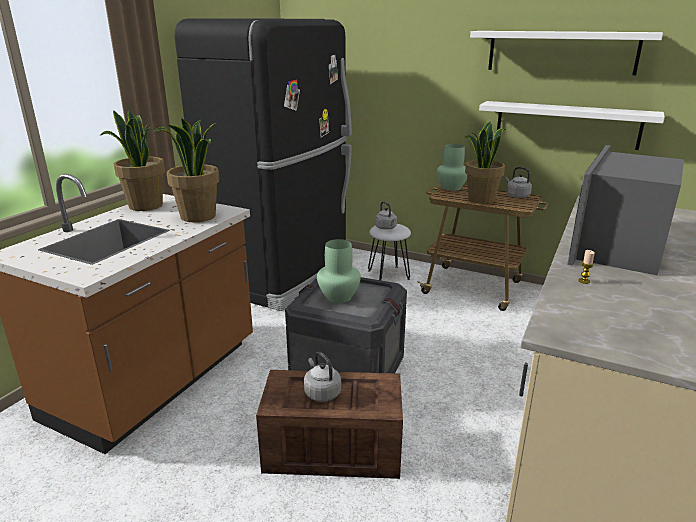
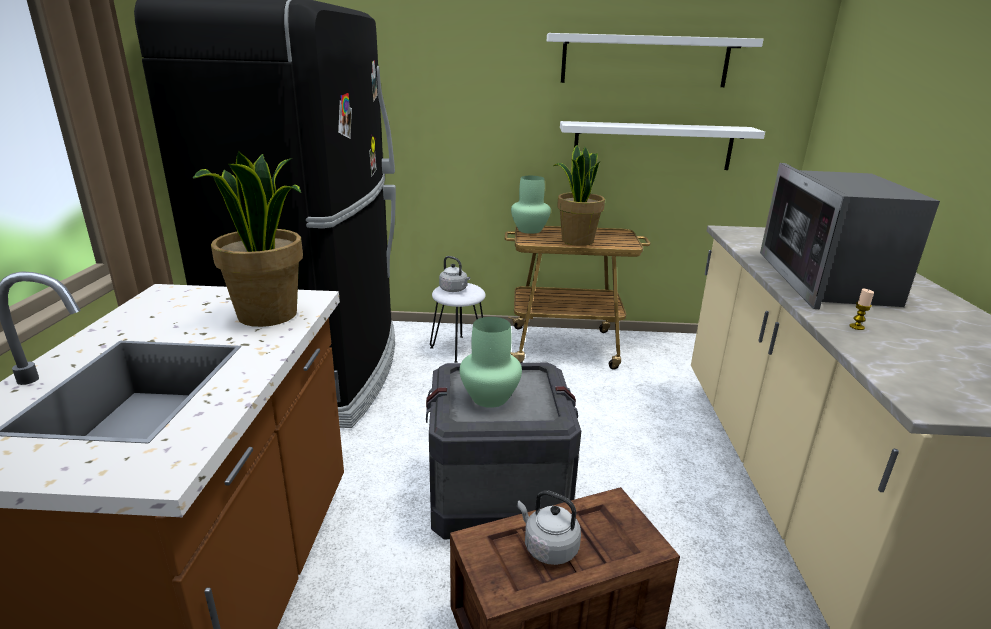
camera: 25 degrees left, 0 degrees up
potted plant [101,110,165,211] -> none
grey kettle [504,167,532,198] -> none

